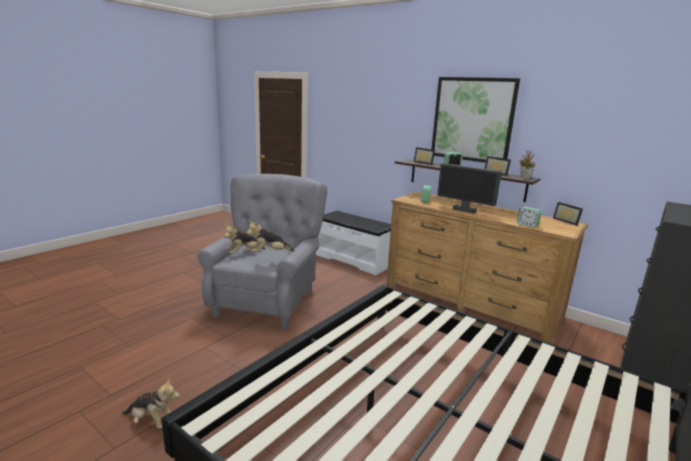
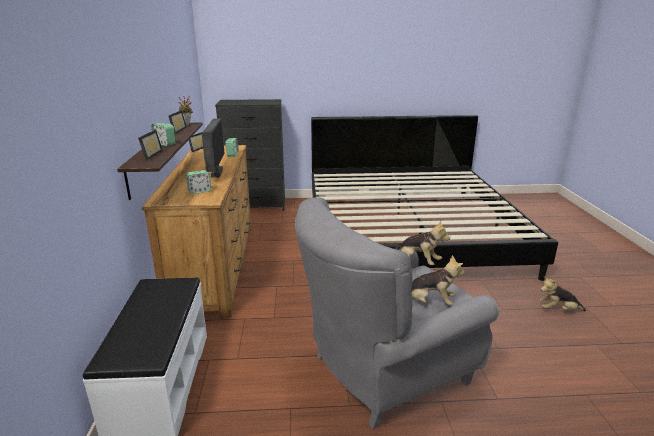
camera: 130 degrees left, 5 degrees up
plush toy [122,379,180,429] -> plush toy turned 60 degrees counterclockwise [540,276,586,311]
picture [431,77,520,163] -> none

